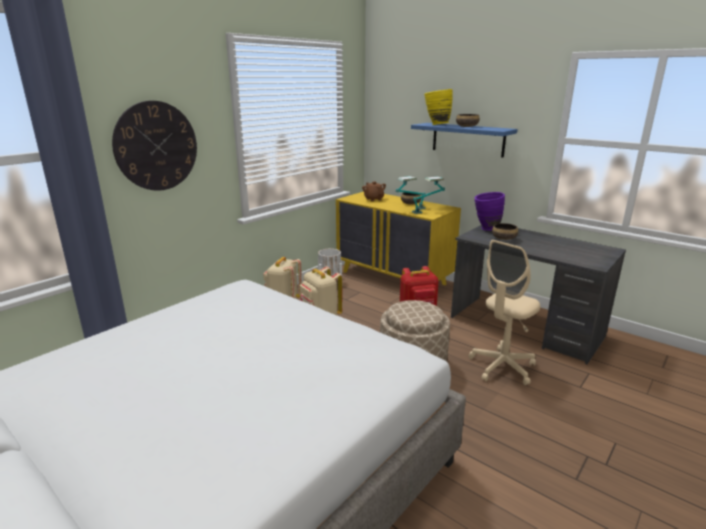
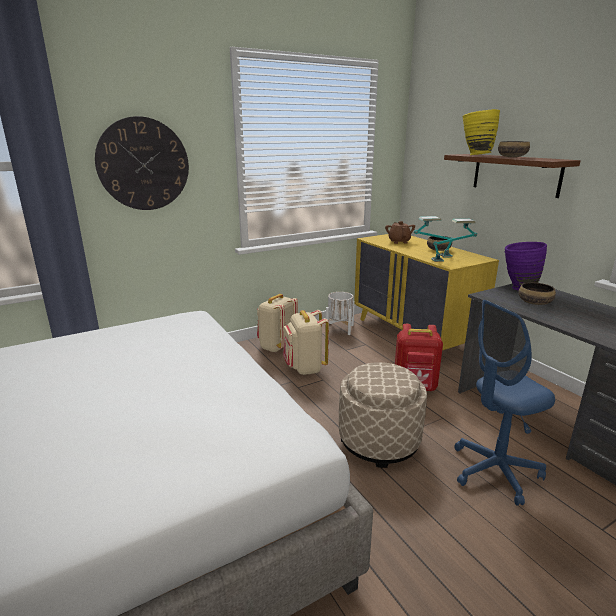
camera: 20 degrees right, 0 degrees up
blue shelf [411,123,517,157] -> brown shelf [444,154,581,198]
beige office chair [469,240,540,385] -> blue office chair [454,300,555,506]

